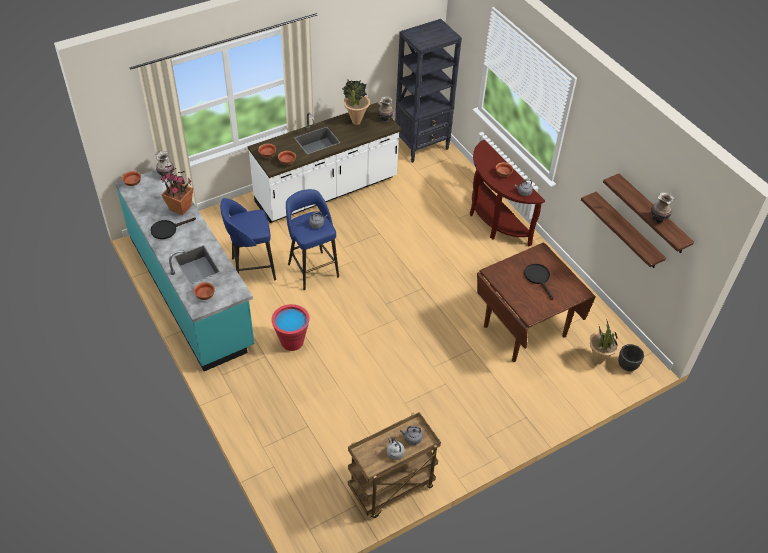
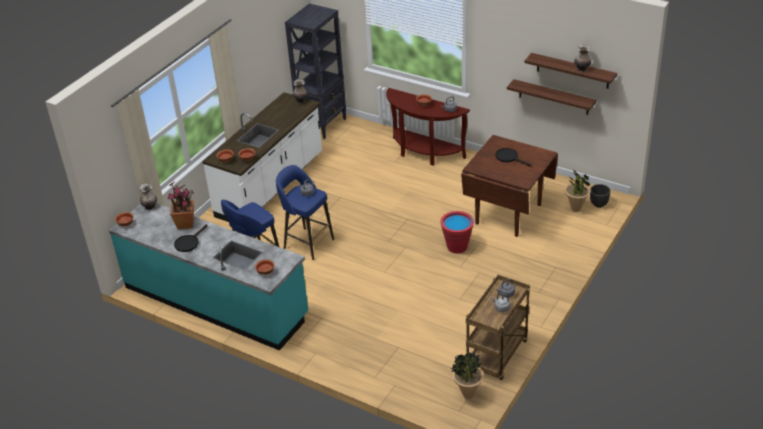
camera: 25 degrees left, 10 degrees down
red bucket [271,304,310,351] -> red bucket moved to [440,211,474,254]
potted plant [342,80,370,125] -> potted plant moved to [451,352,484,399]

